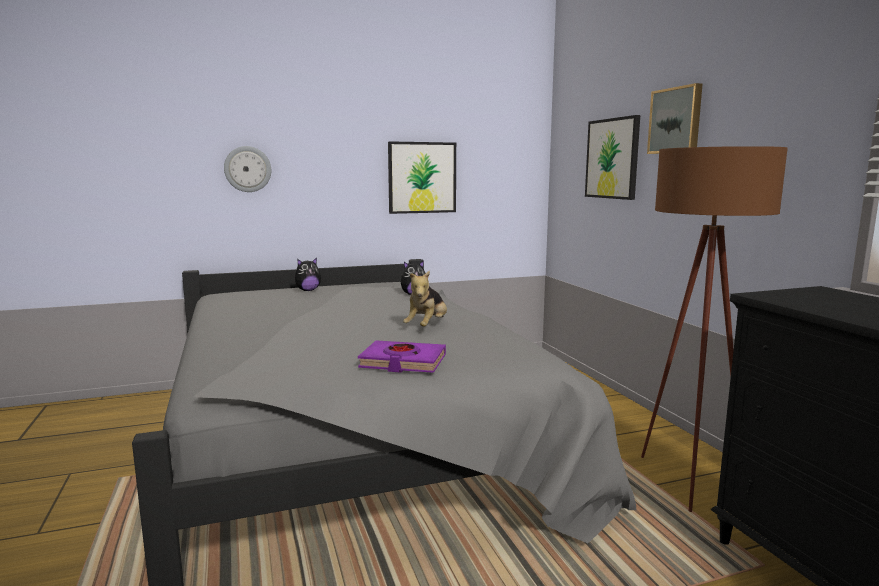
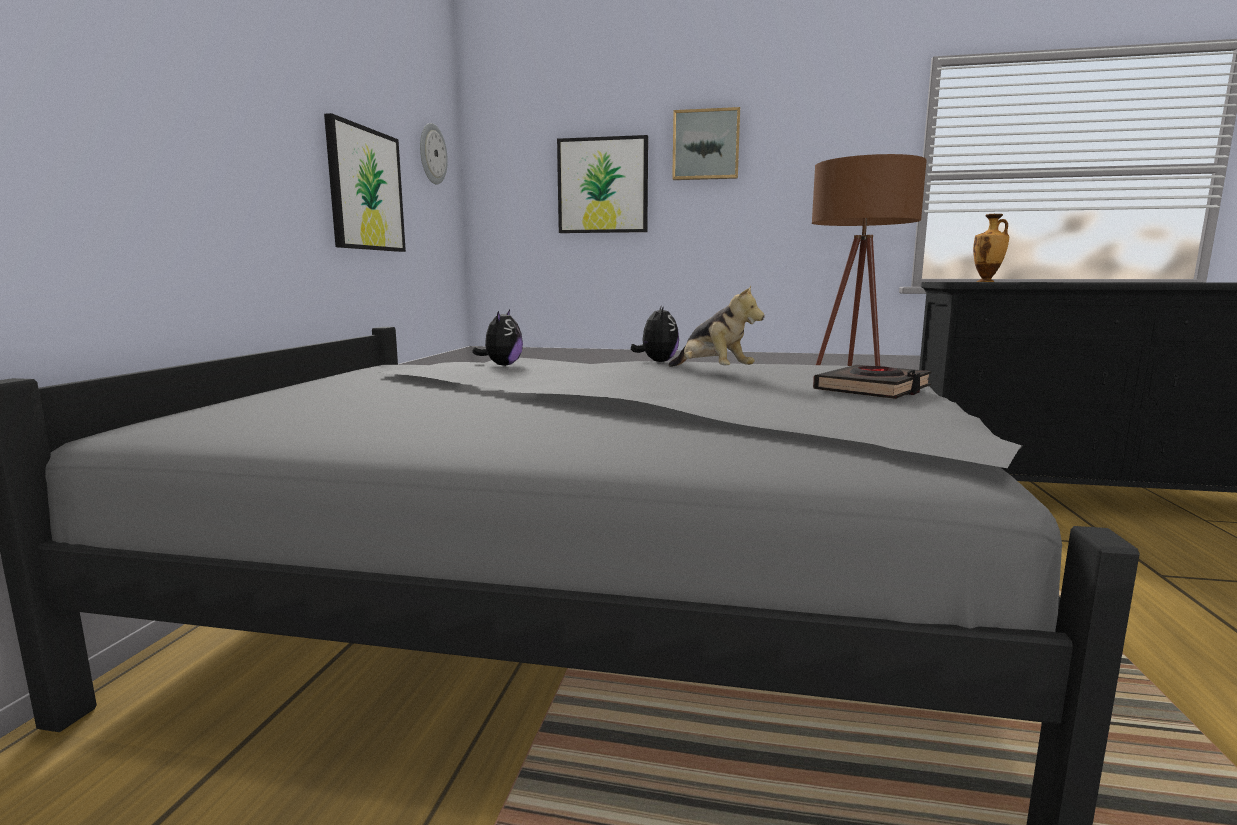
camera: 60 degrees left, 0 degrees up
wall clock [224,146,271,192] -> wall clock moved to [420,123,448,184]
plush toy [295,258,321,291] -> plush toy moved to [631,305,679,362]
purple book [358,340,446,373] -> black book [813,365,931,399]
none -> vase [973,214,1009,282]

